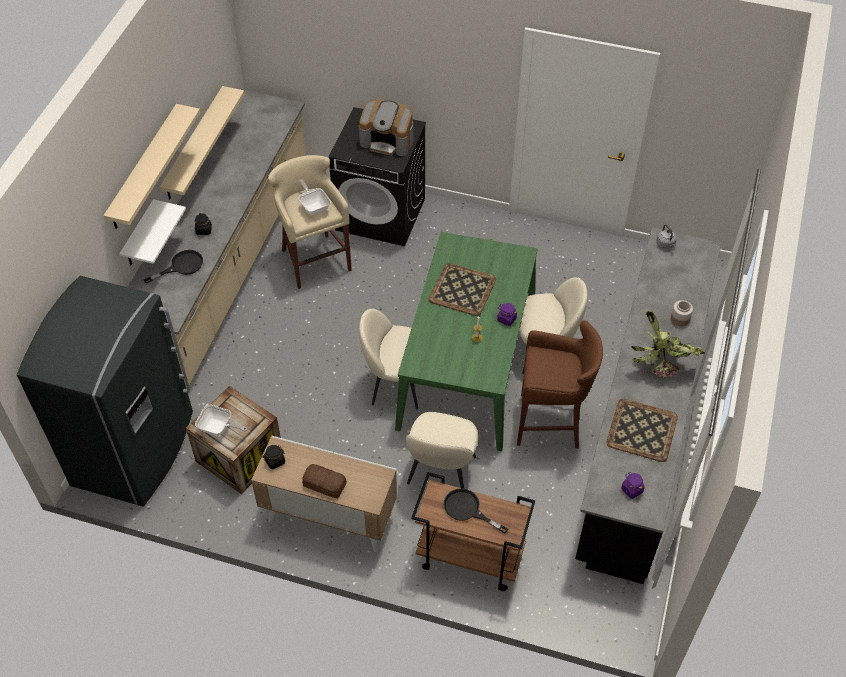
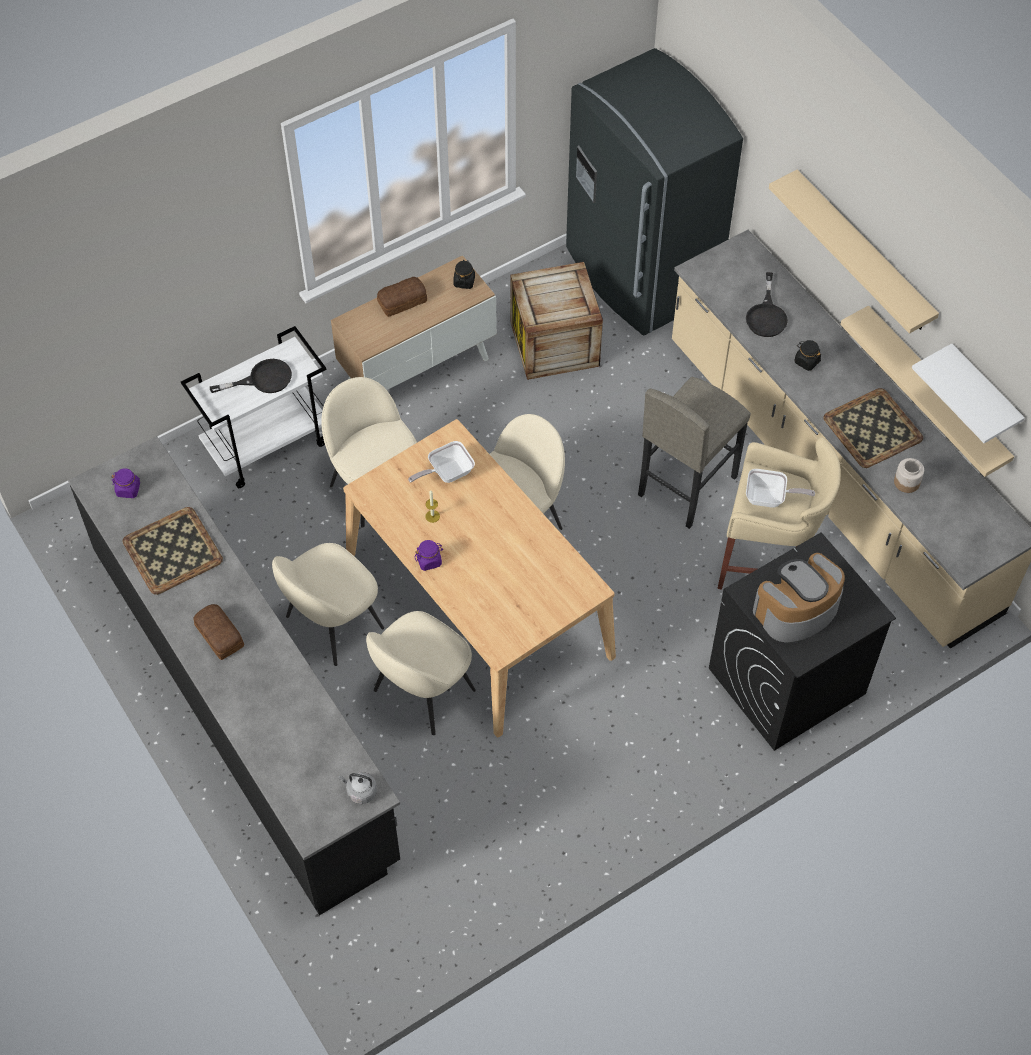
camera: 130 degrees right, 5 degrees up
white shelf [119,199,186,265] -> white shelf moved to [912,343,1025,443]
frying pan [195,405,247,436] -> frying pan moved to [408,441,475,483]
green dining table [395,232,538,451] -> beige dining table [343,419,616,737]
brown cart [411,472,535,591] -> white cart [181,326,326,488]
tray [429,263,496,316] -> tray moved to [823,388,923,468]
brown stool [517,320,603,449] -> beige chair [272,543,384,666]
potted plant [632,311,705,378] -> bread [193,604,244,660]
jar [671,300,693,326] -> jar moved to [894,458,924,493]
none -> grey stool [638,377,751,529]

